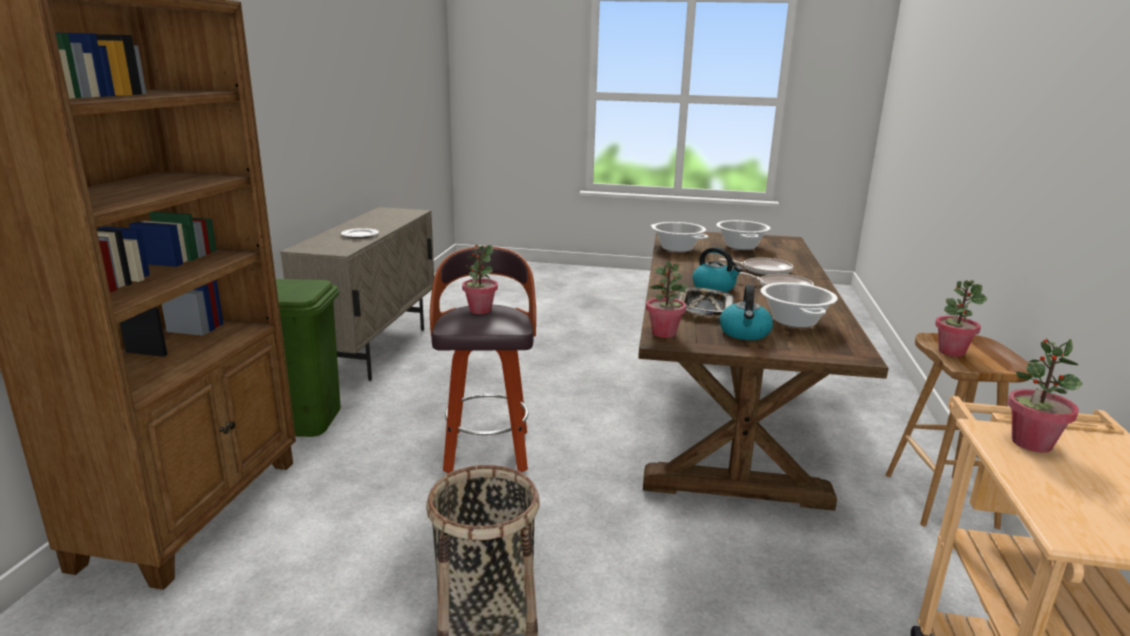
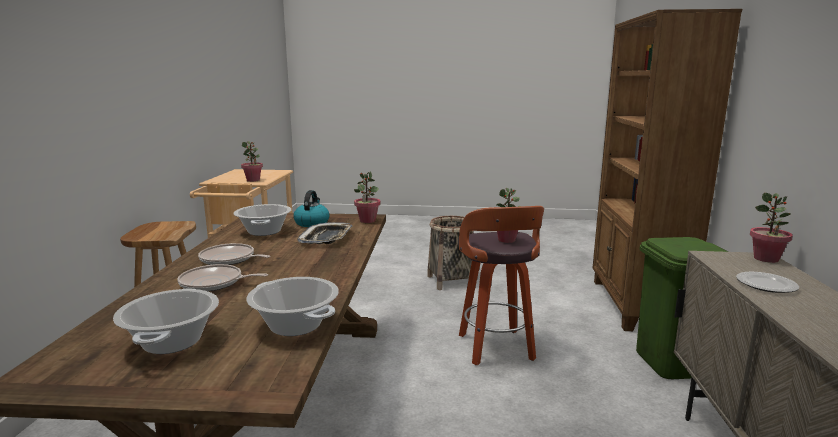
camera: 175 degrees right, 5 degrees down
kettle [692,247,742,292] -> none
potted plant [935,280,987,357] -> potted plant moved to [750,193,793,263]

